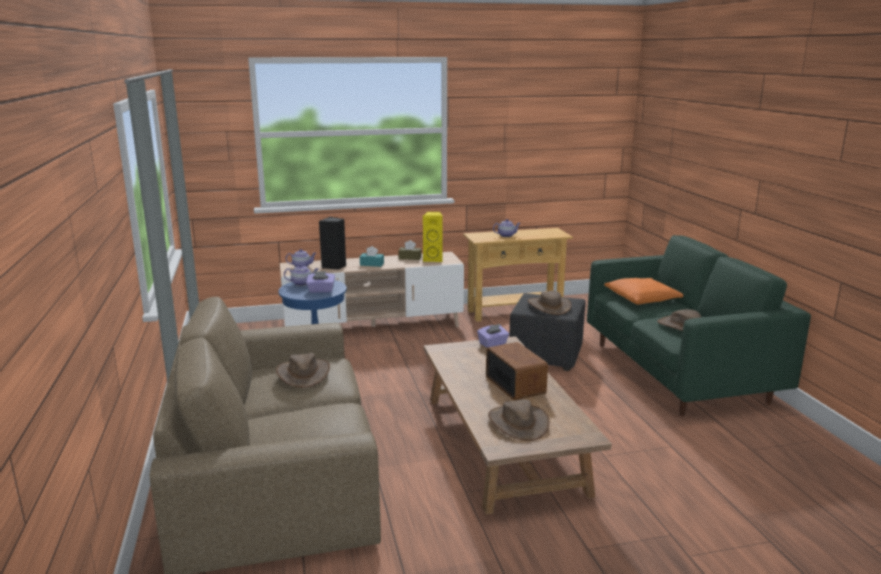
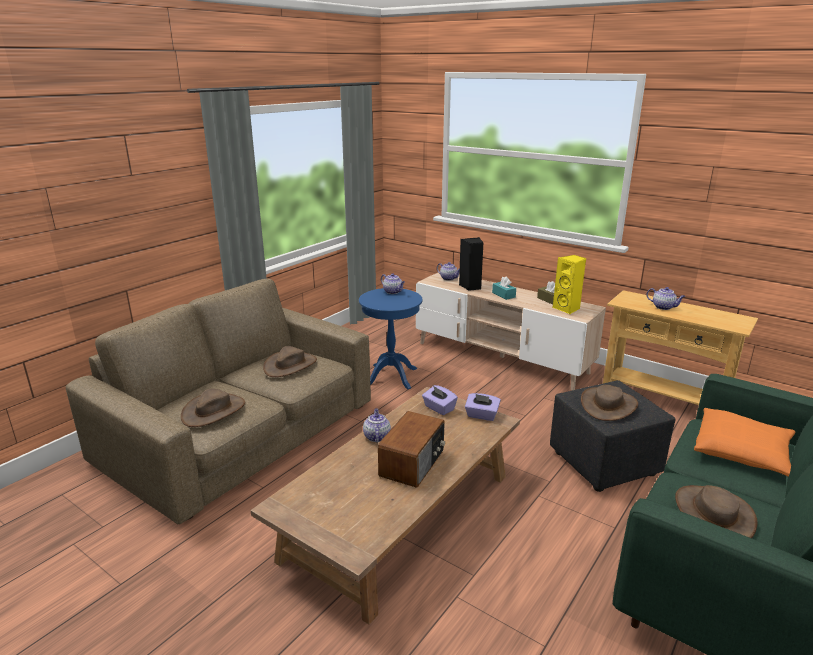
camera: 50 degrees right, 5 degrees up
purple tissue box [306,271,335,293] -> purple tissue box moved to [422,385,458,415]
brown hat [488,399,549,441] -> brown hat moved to [181,389,245,427]
none -> teapot [363,408,391,442]

